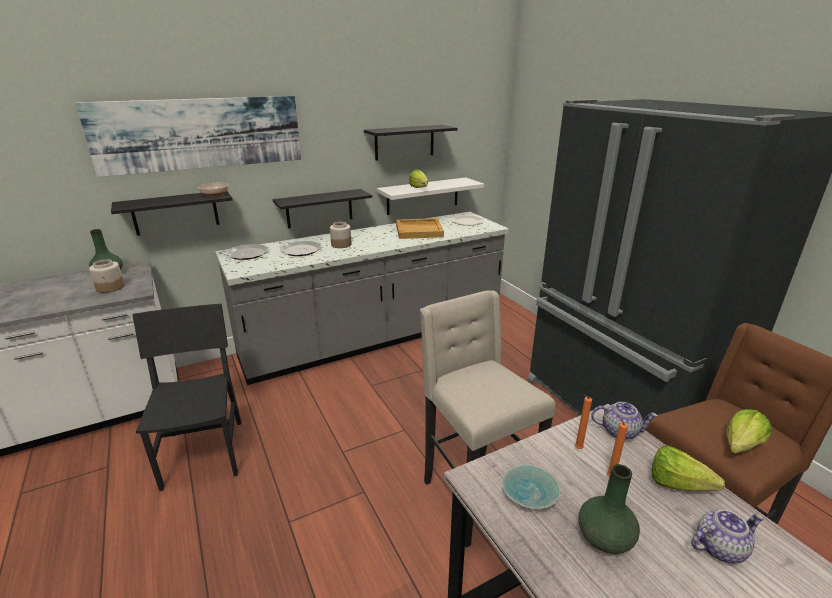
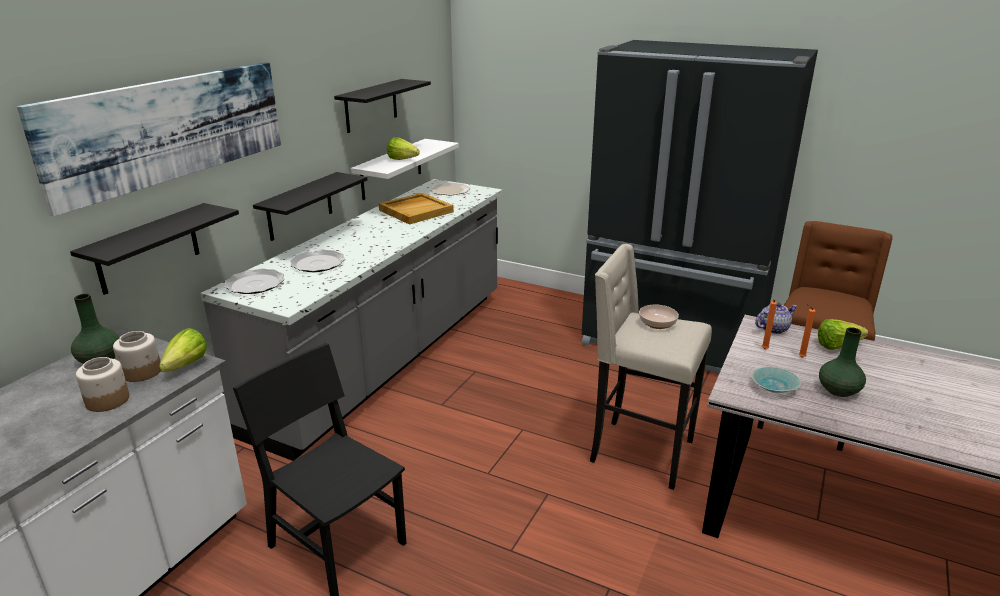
camera: 35 degrees left, 0 degrees up
bowl [198,183,229,197] -> bowl moved to [639,305,679,329]
jar [330,222,352,248] -> jar moved to [76,357,129,412]
teapot [691,509,764,564] -> none
lettuce [727,409,772,454] -> lettuce moved to [159,328,207,372]

